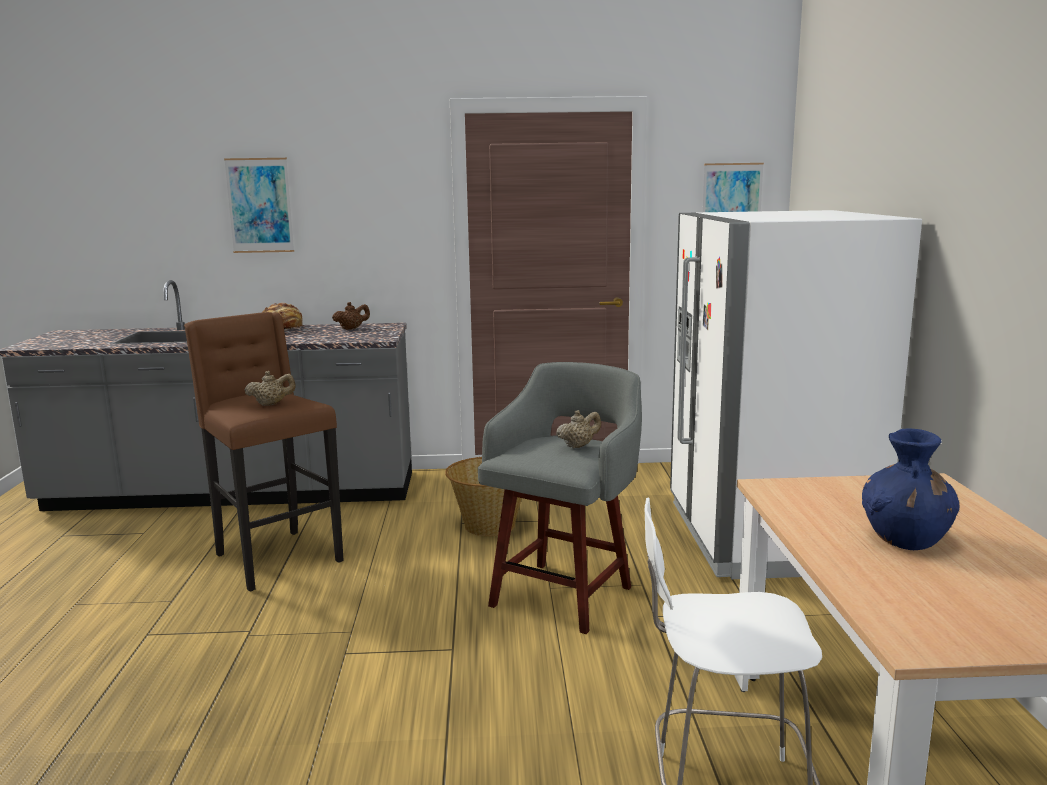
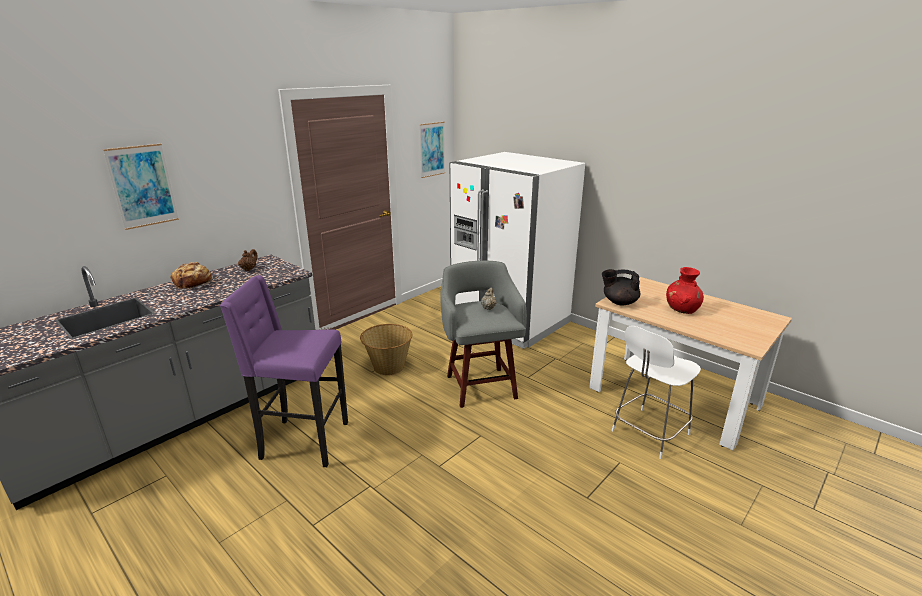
camera: 45 degrees left, 10 degrees up
brown stool [184,312,344,591] -> purple stool [220,275,348,467]
beige teapot [244,371,296,406] -> none
blue vase [862,428,959,550] -> red vase [666,267,704,314]
none -> black teapot [602,269,641,305]

